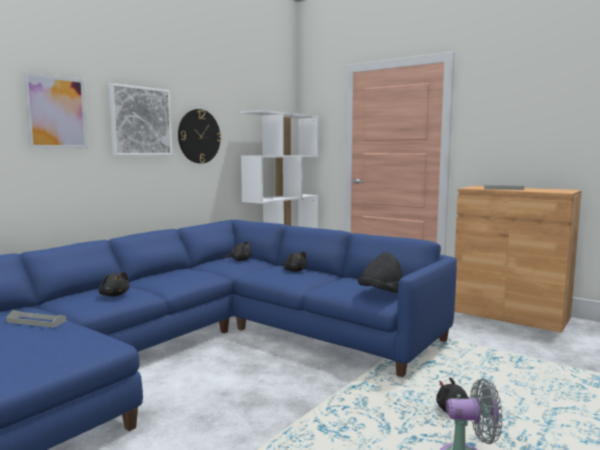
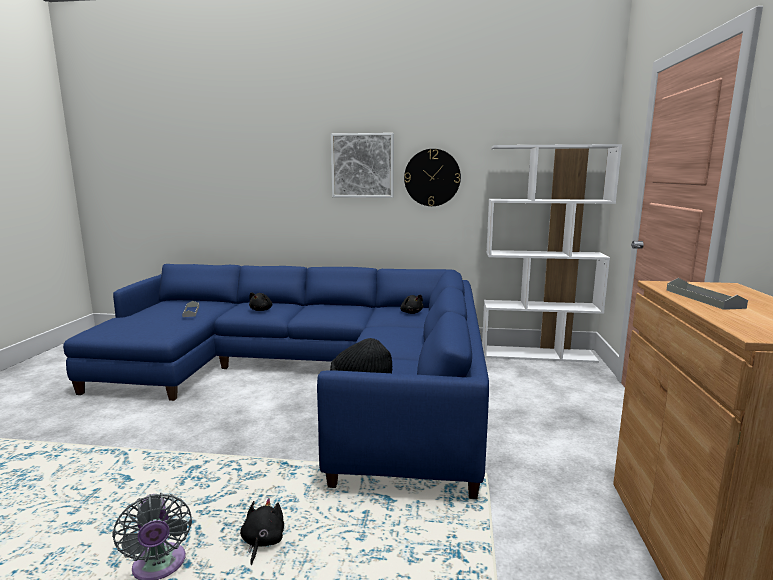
camera: 60 degrees right, 5 degrees up
picture [23,72,88,148] -> none
black plush toy [282,252,307,272] -> none

